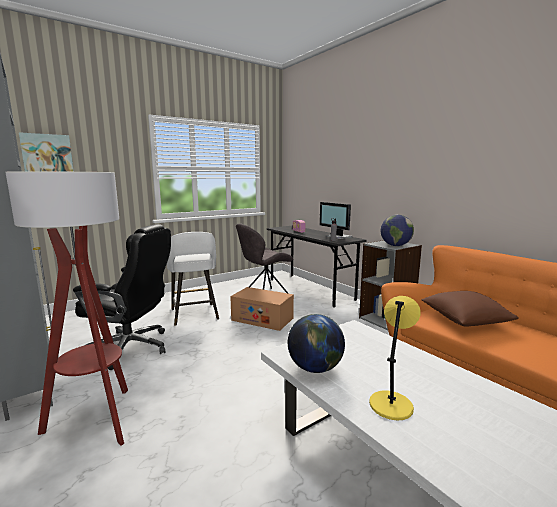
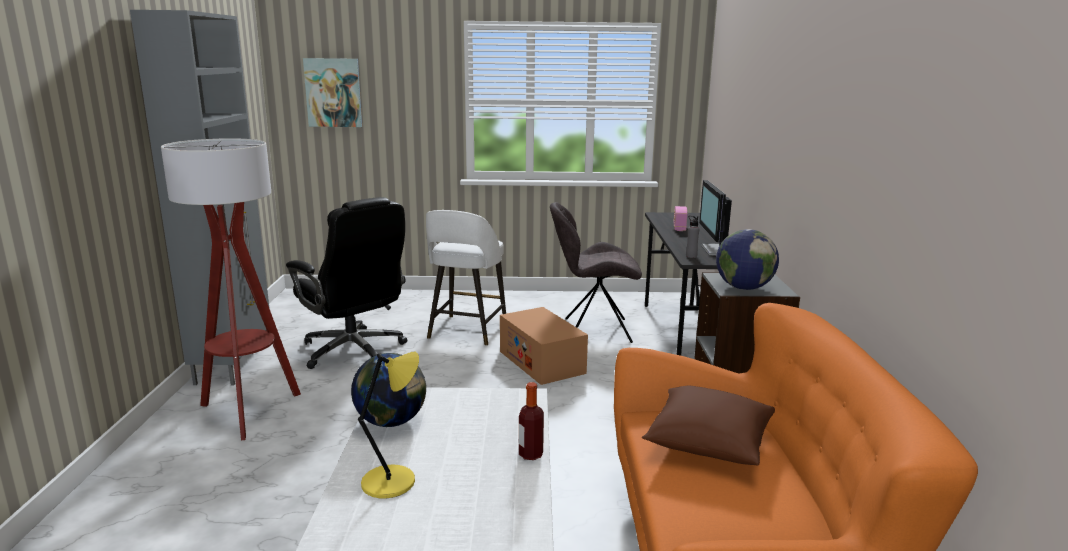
camera: 35 degrees right, 5 degrees up
none -> bottle [519,382,544,460]

